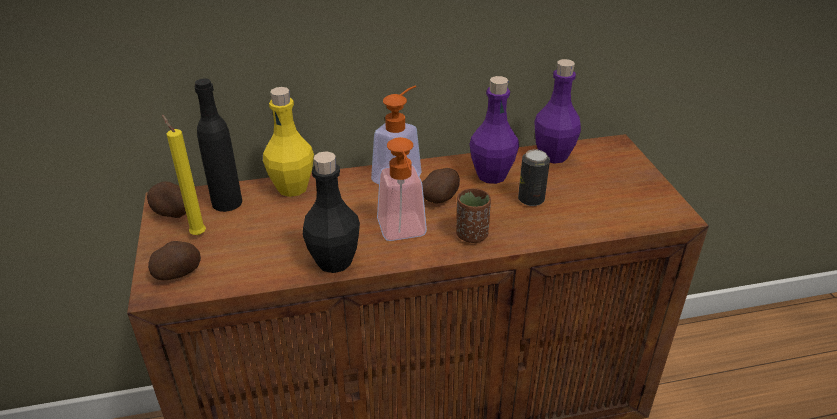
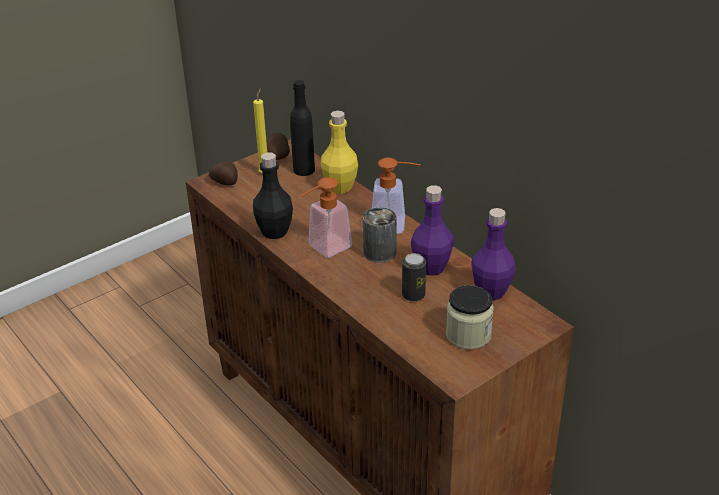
camera: 65 degrees right, 0 degrees up
potato [422,168,460,203] -> can [363,207,396,263]
brown cup [456,188,491,243] -> none
none -> jar [446,285,494,350]

